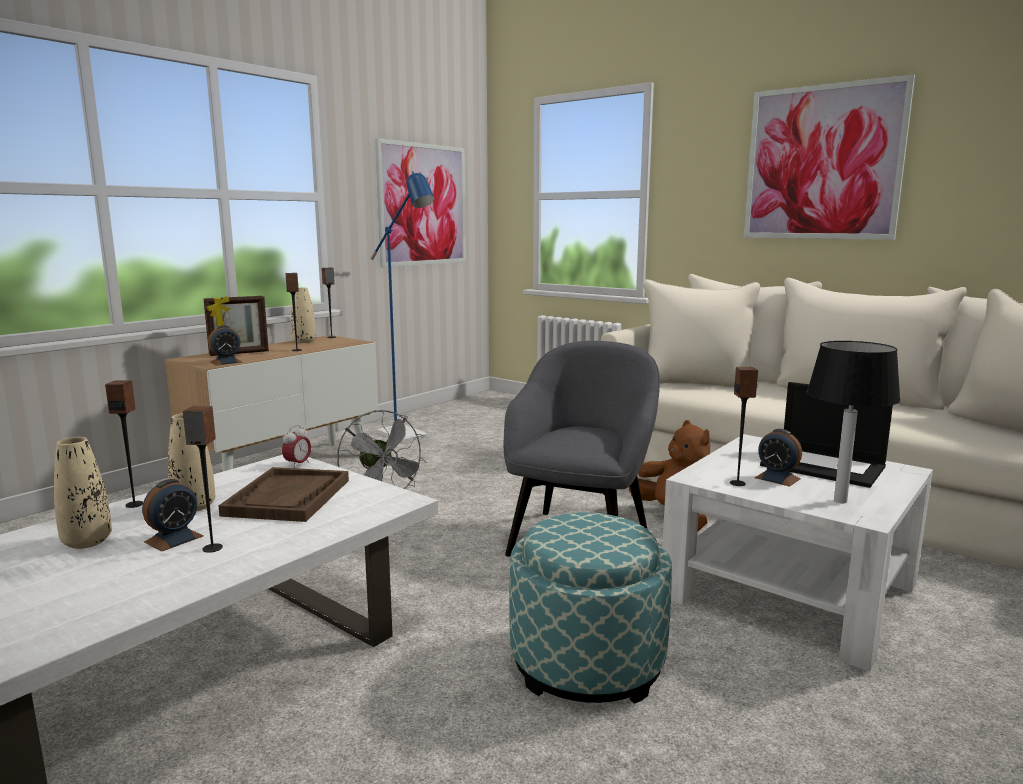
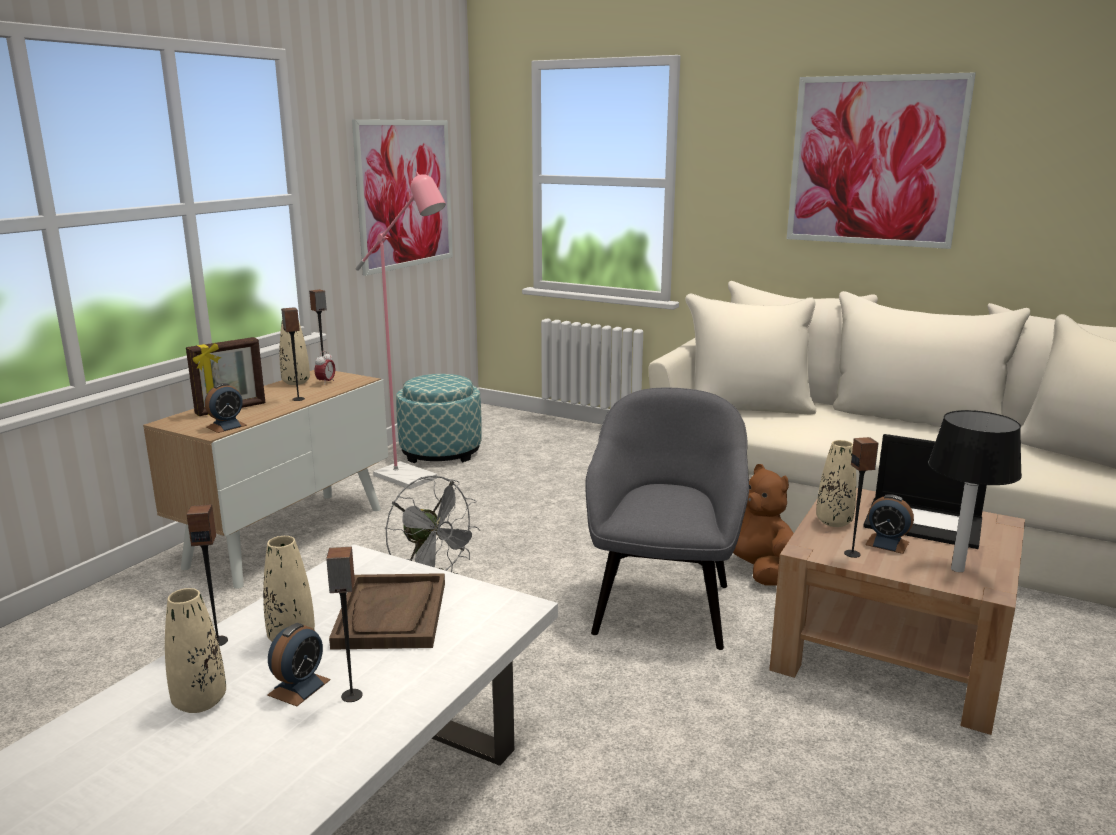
camera: 10 degrees left, 5 degrees up
alarm clock [282,425,311,467] -> alarm clock moved to [315,351,335,381]
blue floor lamp [370,171,435,443] -> pink floor lamp [355,172,446,489]
ottoman [509,512,672,704] -> ottoman moved to [396,374,482,463]
white coffee table [662,434,933,672] -> brown coffee table [769,488,1025,735]
none -> beige vase [816,440,856,527]

